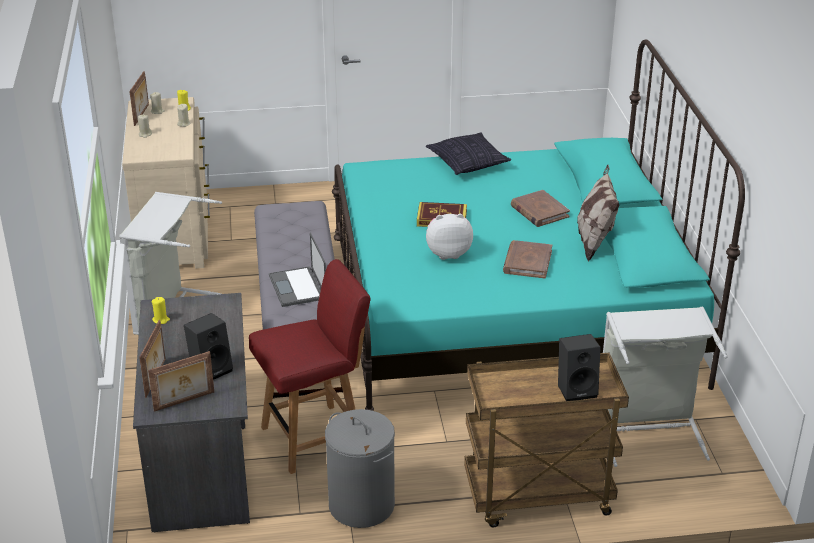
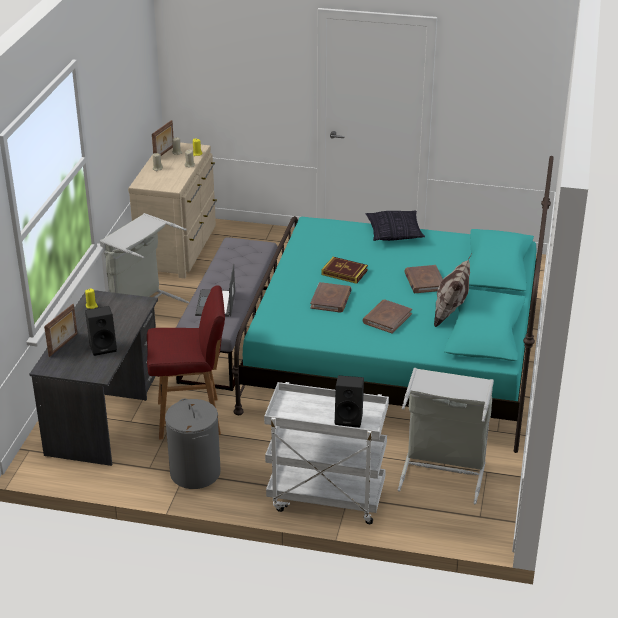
camera: 20 degrees right, 0 degrees up
picture frame [148,351,214,412] -> none
plush toy [426,214,473,260] -> brown book [310,282,352,313]
brown cart [464,353,629,528] -> white cart [264,382,389,524]

